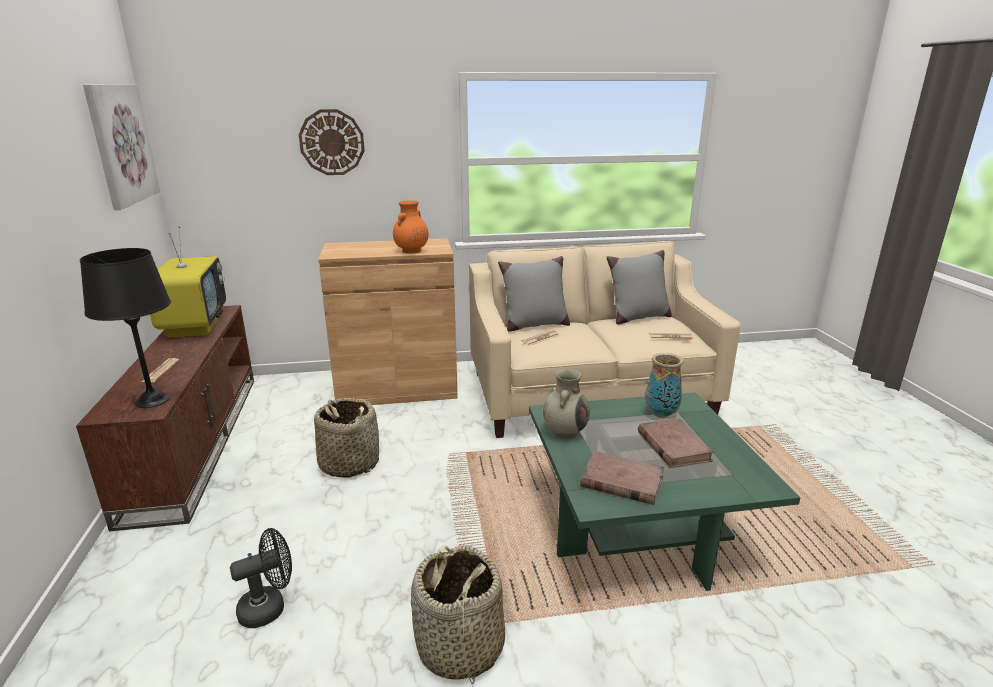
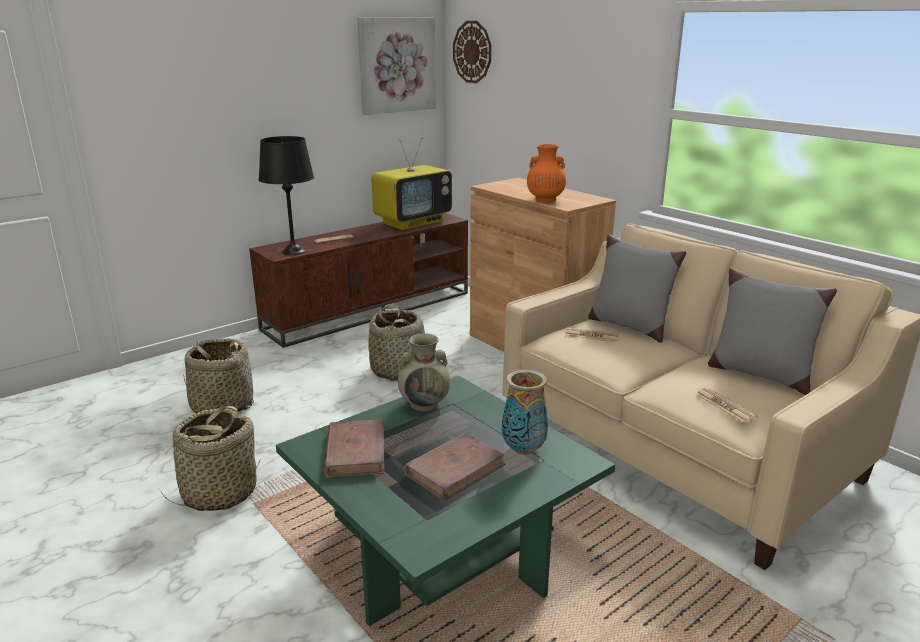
camera: 60 degrees right, 0 degrees up
black fan [230,528,292,628] -> basket [183,338,254,413]
wall clock [299,109,365,175] -> wall clock moved to [453,21,491,83]

